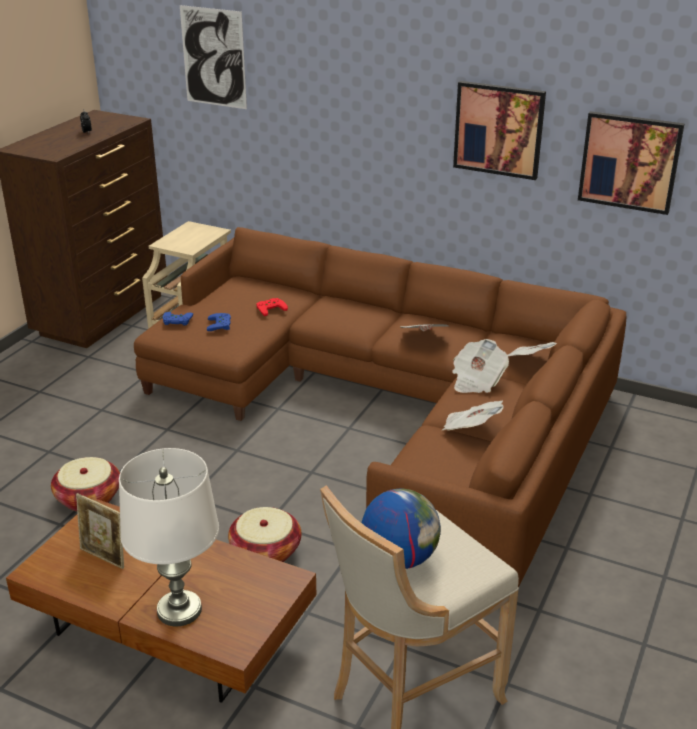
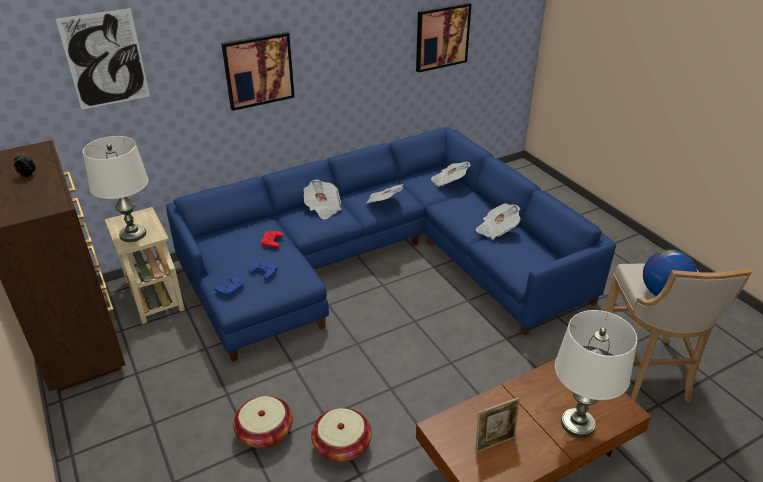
camera: 55 degrees left, 5 degrees up
brown sofa [134,227,626,587] -> blue sofa [166,127,616,362]
basket [228,507,301,562] -> basket moved to [233,396,293,449]
newspaper [452,339,509,393] -> newspaper moved to [304,179,342,220]
picture [453,81,546,180] -> picture moved to [221,32,295,111]
none -> white table lamp [83,136,149,242]

